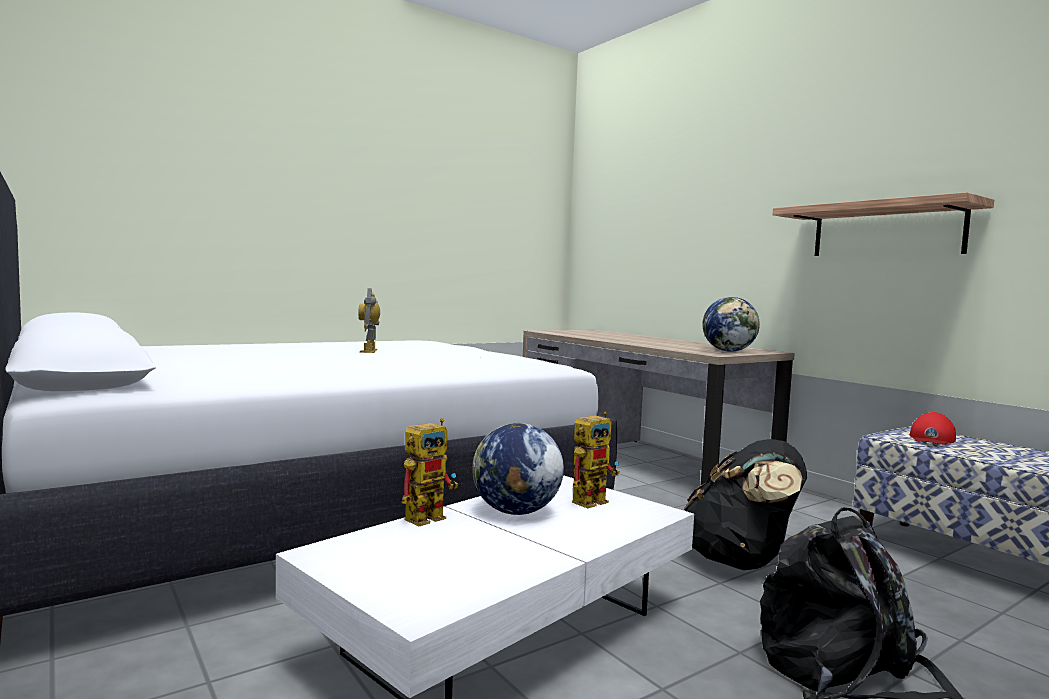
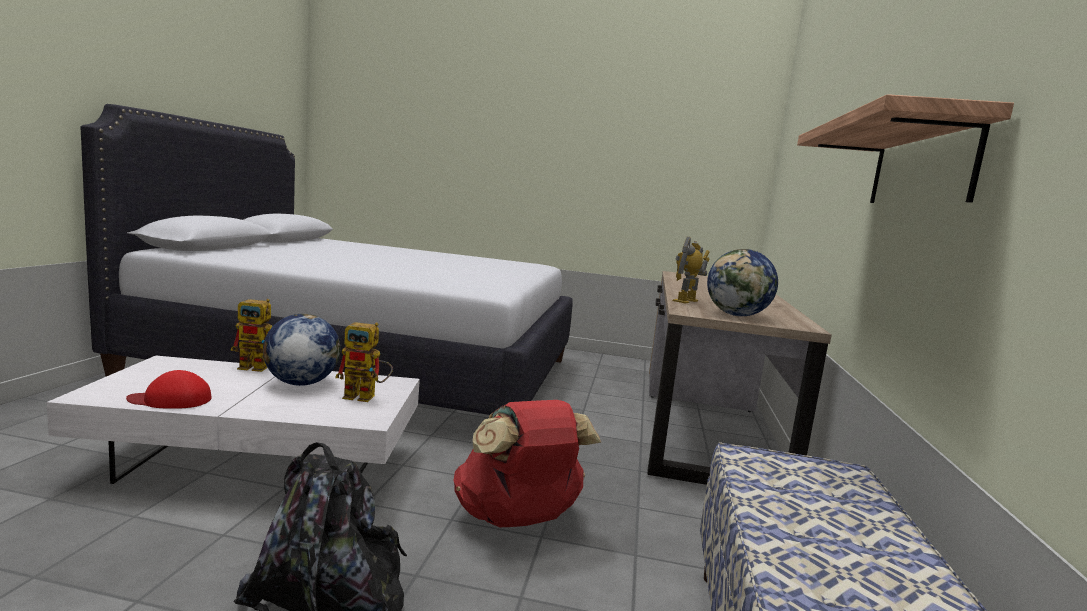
camera: 45 degrees right, 5 degrees up
toy robot [358,288,380,353] -> toy robot moved to [673,237,710,304]
black backpack [684,439,807,570] -> red backpack [453,400,602,527]
red cap [910,412,956,445] -> red cap moved to [126,370,212,409]

